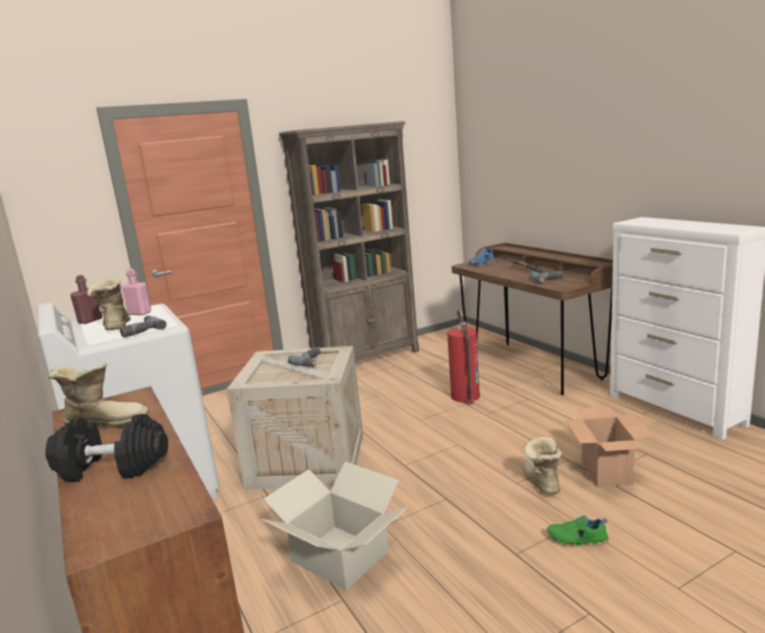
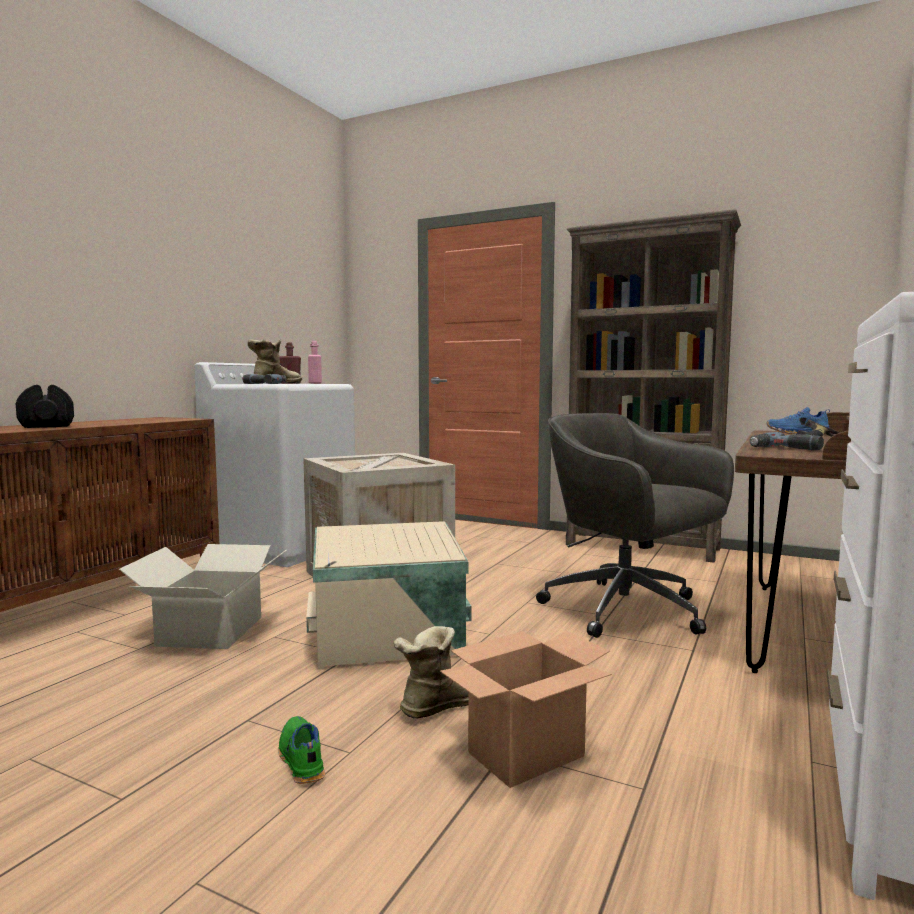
camera: 55 degrees right, 10 degrees down
boot [48,363,149,428] -> none
power drill [288,347,320,367] -> none
fire extinguisher [447,310,480,405] -> grey office chair [536,413,734,638]
none -> beige storage box [306,521,471,670]

